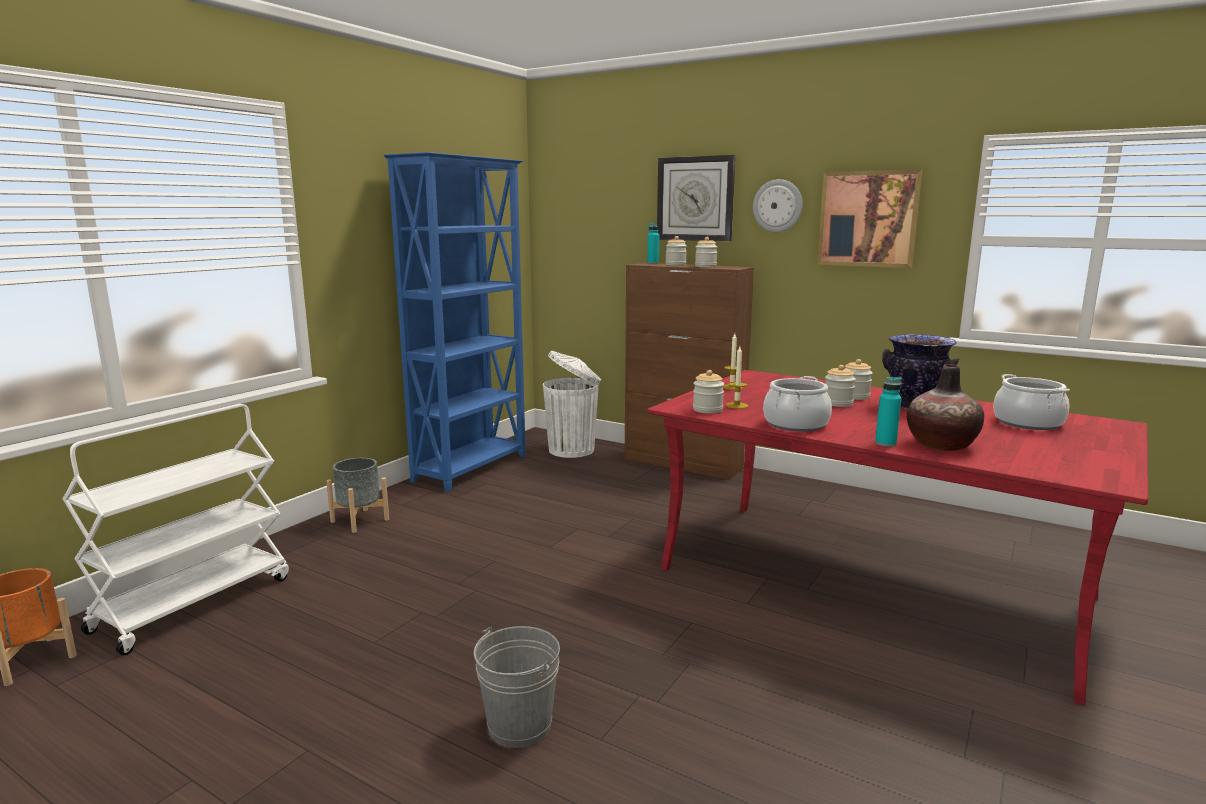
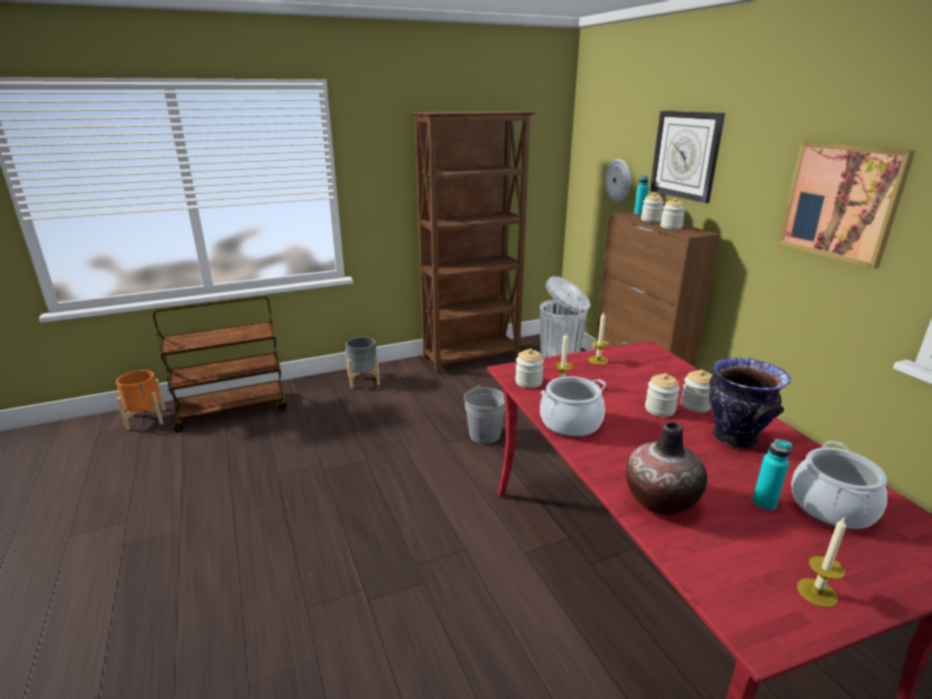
camera: 35 degrees right, 10 degrees up
white cart [63,404,289,655] -> brown cart [153,296,287,432]
blue bookcase [383,152,526,492] -> brown bookcase [411,111,535,373]
grey bucket [474,626,560,748] -> grey bucket moved to [464,385,505,444]
wall clock [753,179,803,232] -> wall clock moved to [605,159,631,202]
turquoise bottle [875,377,902,447] -> turquoise bottle moved to [752,439,792,511]
none -> candle [797,517,846,608]

